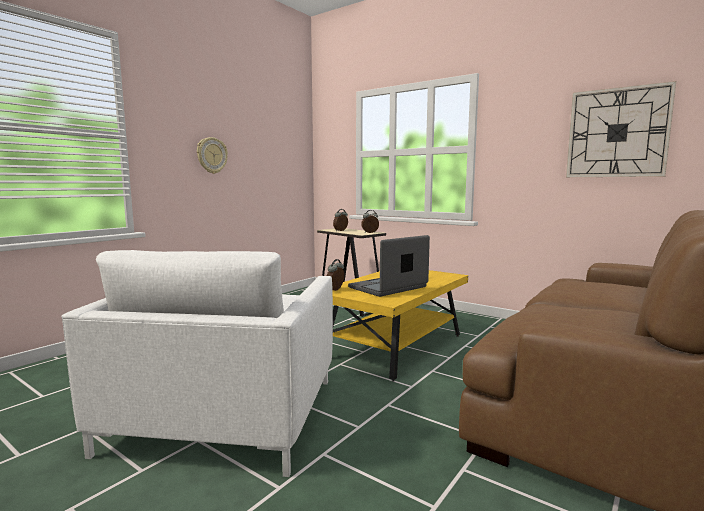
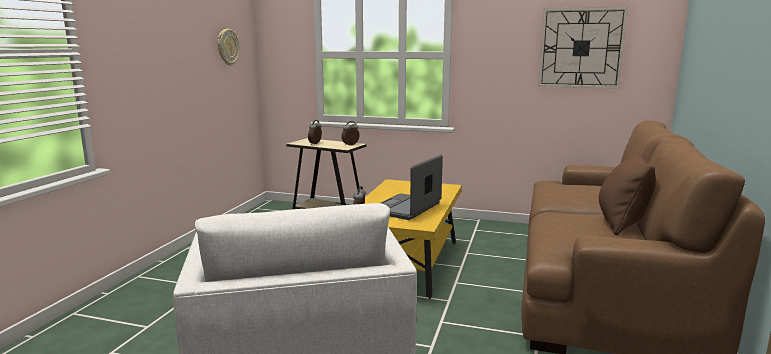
camera: 20 degrees left, 5 degrees up
wall clock [197,137,228,174] -> wall clock moved to [218,29,240,66]
none -> brown pillow [599,150,656,235]

